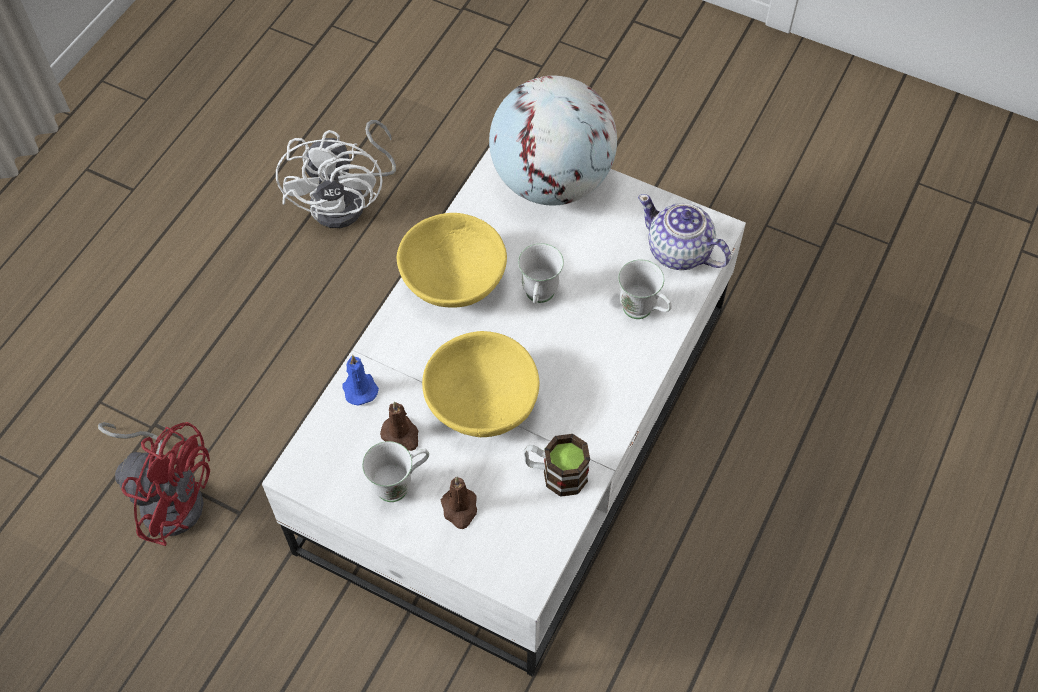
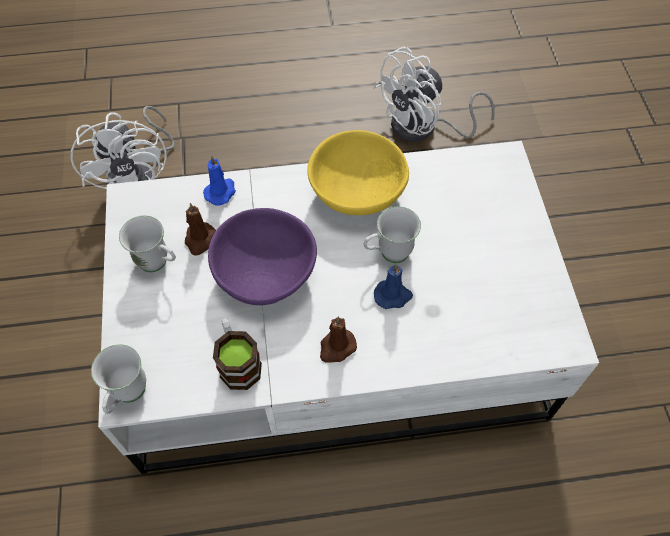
camera: 55 degrees right, 0 degrees up
red fan [98,422,210,546] -> white fan [70,106,175,189]
yellow bowl [422,331,540,437] -> purple bowl [208,208,317,305]
brown candle [441,477,477,529] -> brown candle moved to [320,316,357,363]
globe [489,76,617,205] -> none
white mug [618,259,672,319] -> white mug moved to [91,344,146,414]
teapot [638,194,731,270] -> none
none -> blue candle [374,263,413,309]

